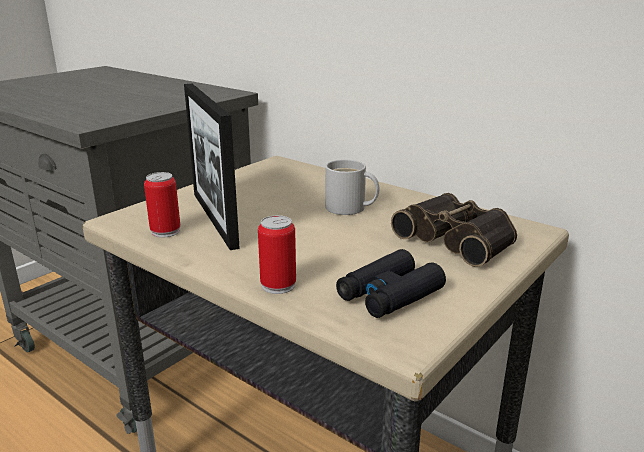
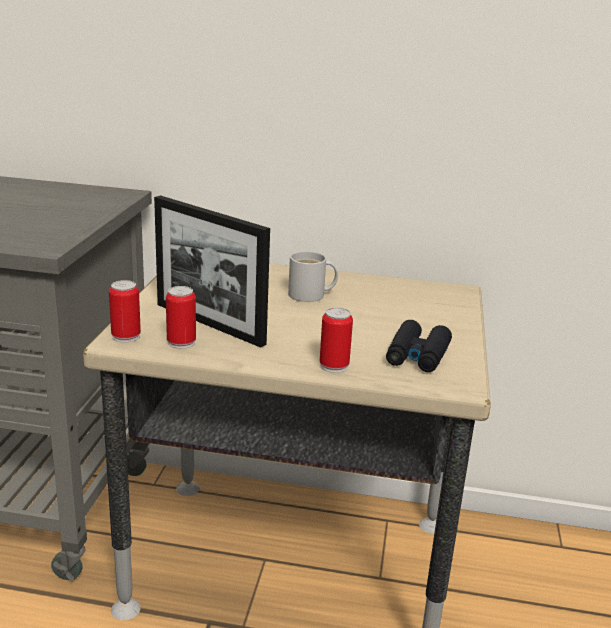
camera: 30 degrees left, 0 degrees up
binoculars [391,193,517,267] -> none
none -> can [109,280,141,343]

